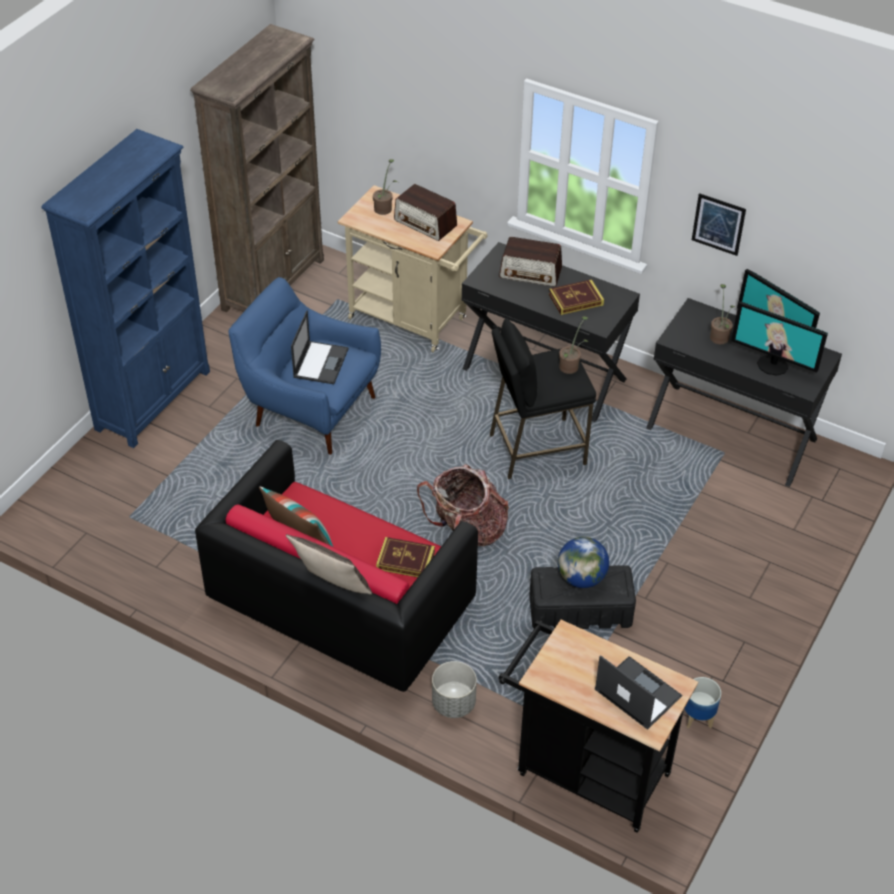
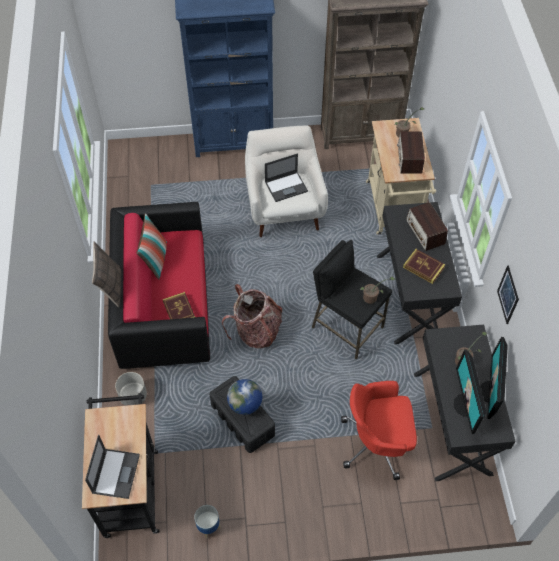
camera: 55 degrees right, 10 degrees up
blue armchair [228,277,381,454] -> white armchair [245,126,328,237]
none -> red office chair [341,381,417,480]

